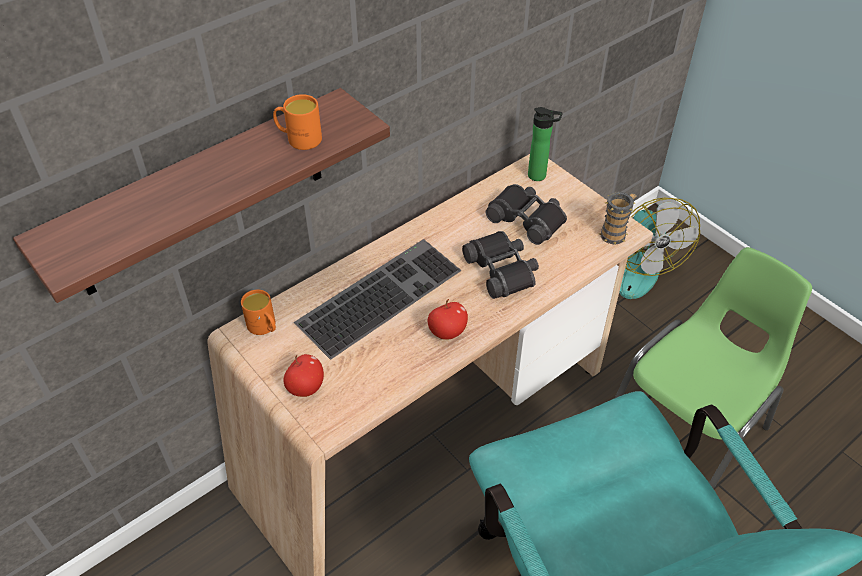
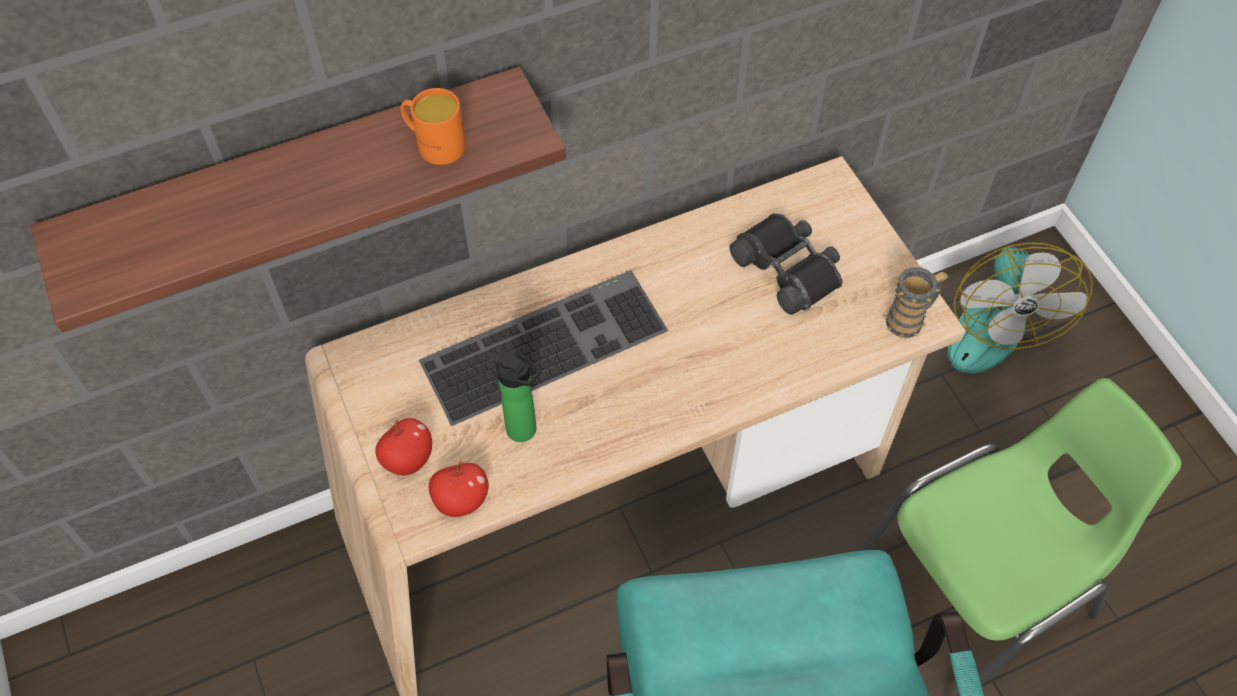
camera: 15 degrees right, 10 degrees up
orange mug [241,289,276,335] -> none
apple [428,299,468,340] -> apple moved to [429,462,489,517]
black binoculars [462,231,539,299] -> none
bottle [528,107,563,181] -> bottle moved to [496,351,542,442]

